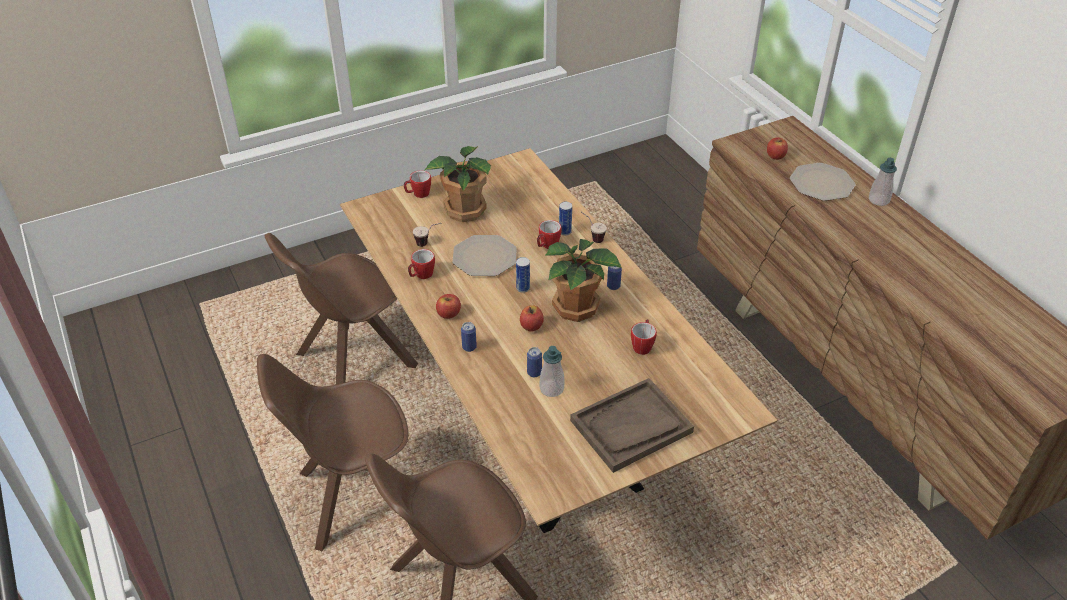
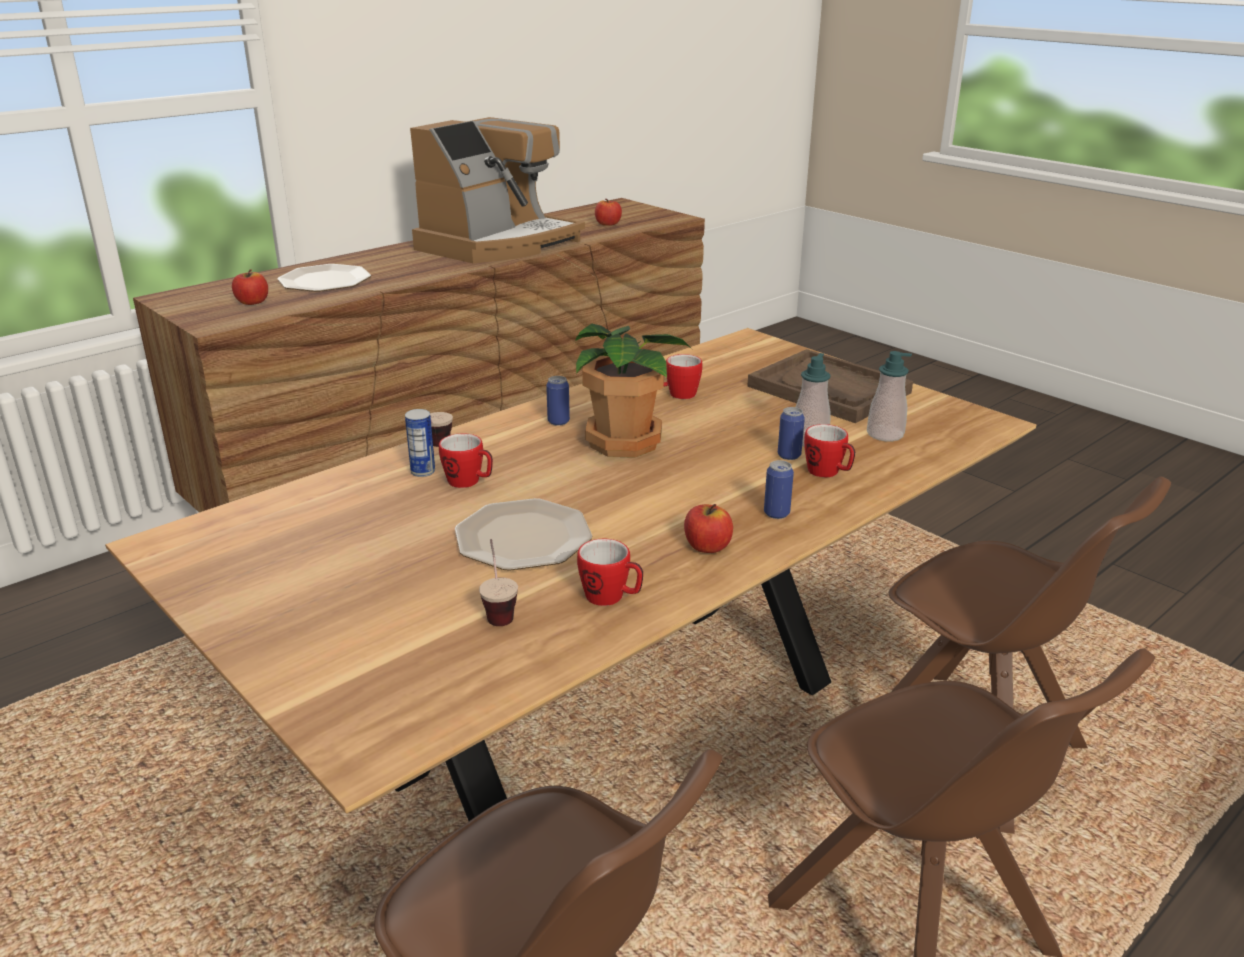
camera: 105 degrees left, 15 degrees down
mug [404,170,431,198] -> mug moved to [804,424,855,477]
potted plant [424,146,491,222] -> none
can [516,257,530,293] -> none
apple [520,305,544,331] -> apple moved to [595,199,622,226]
soap dispenser [869,158,897,206] -> soap dispenser moved to [867,351,912,441]
none -> coffee machine [410,117,585,263]

